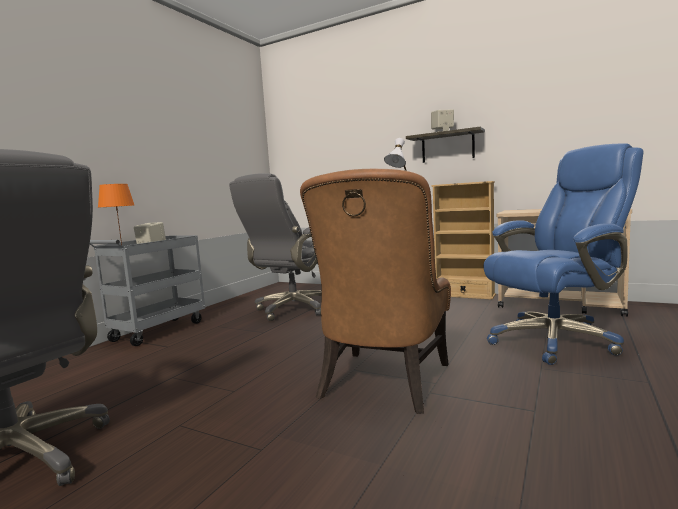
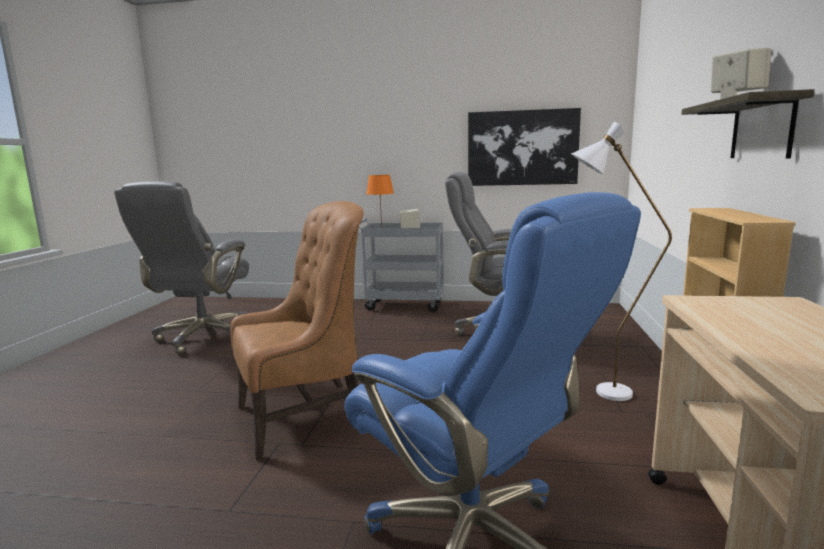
camera: 70 degrees right, 5 degrees up
brown chair [300,169,451,414] -> brown chair turned 150 degrees clockwise [230,201,364,461]
none -> picture [468,108,581,186]

